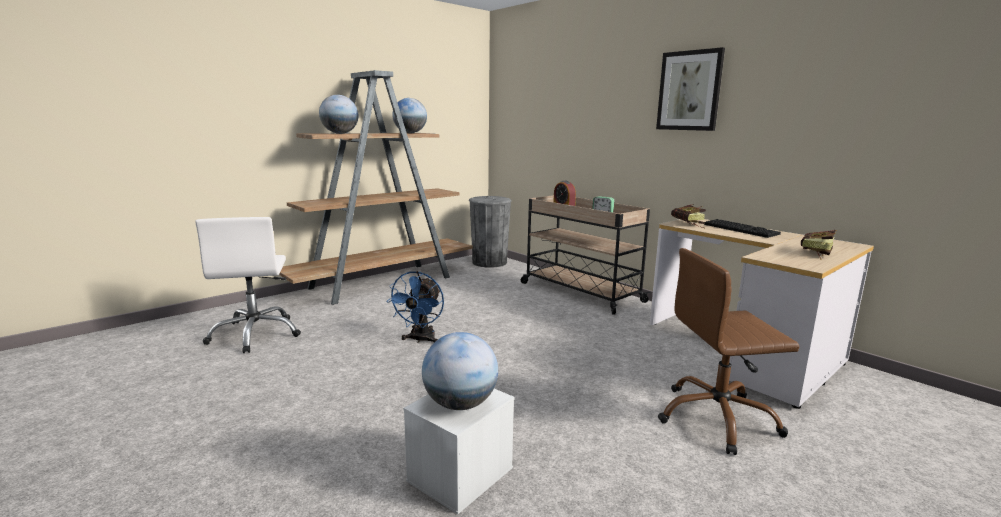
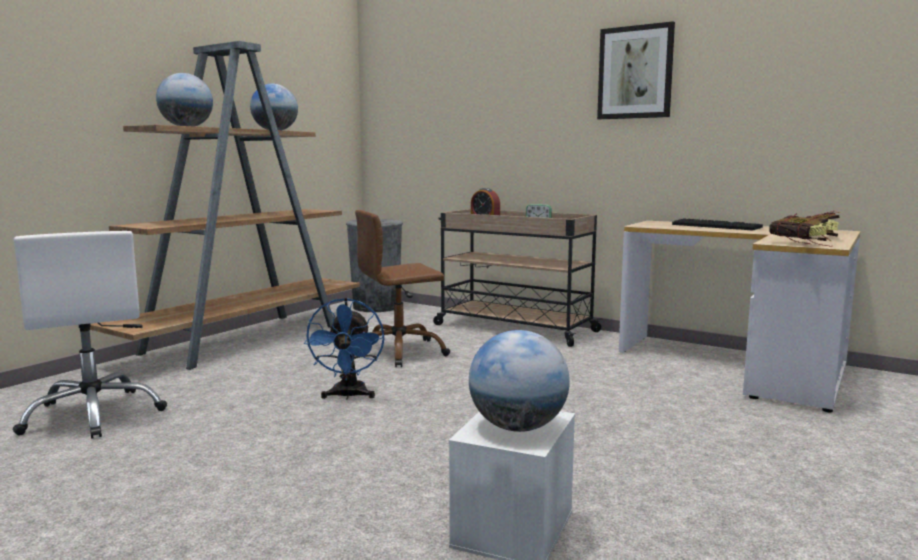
camera: 15 degrees left, 5 degrees down
brown office chair [658,248,799,455] -> brown office chair moved to [355,210,450,367]
book [671,204,706,228] -> book moved to [769,214,833,247]

